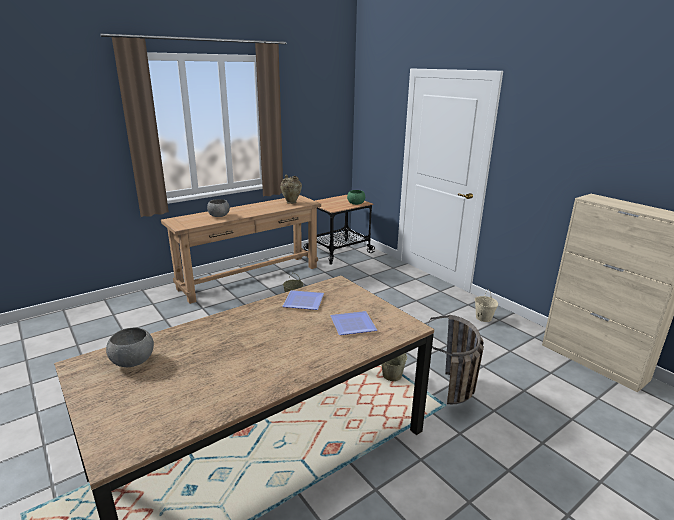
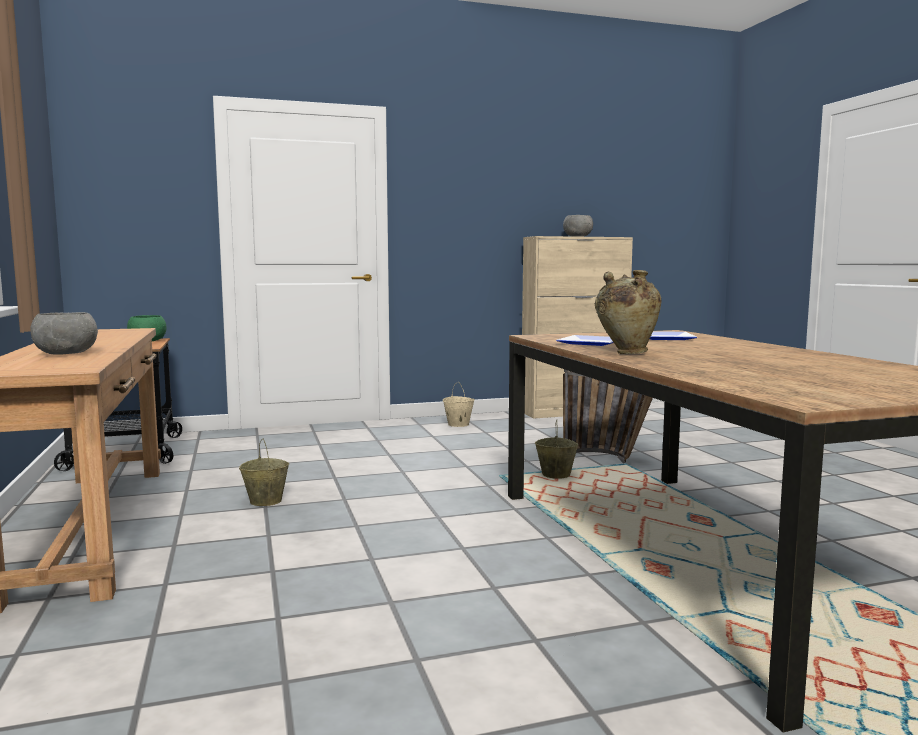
camera: 70 degrees left, 15 degrees down
grey bowl [106,327,154,367] -> grey bowl moved to [563,215,593,237]
beige vase [280,174,302,204] -> beige vase moved to [595,270,662,354]

